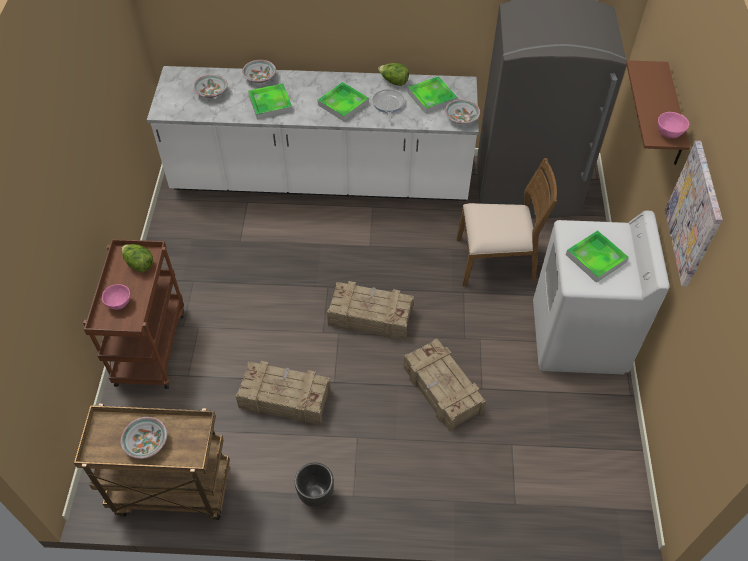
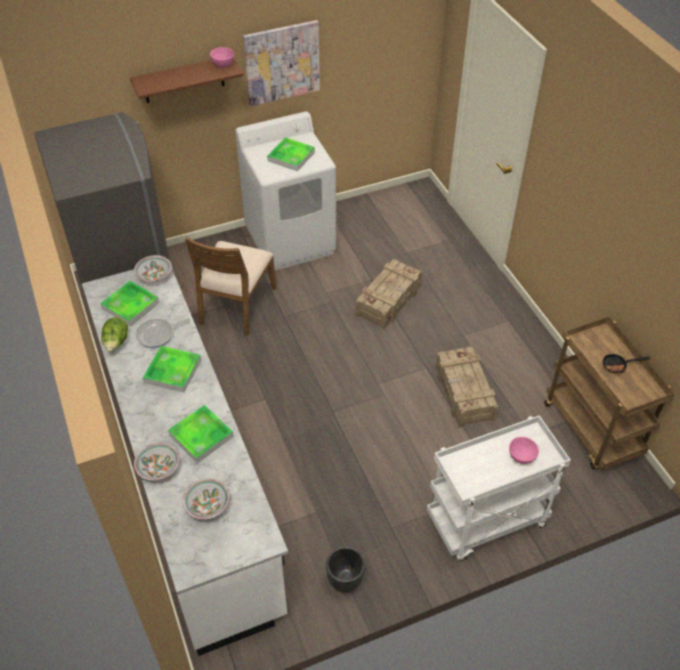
camera: 115 degrees left, 5 degrees down
brown cart [83,239,184,389] -> white cart [426,415,571,561]
bowl [120,417,167,459] -> frying pan [602,354,650,374]
lettuce [122,244,153,272] -> none
black planter [295,462,334,507] -> black planter moved to [326,546,365,593]
crate [327,281,414,340] -> none
brown chair [456,158,557,287] -> brown chair turned 135 degrees counterclockwise [185,237,277,336]

